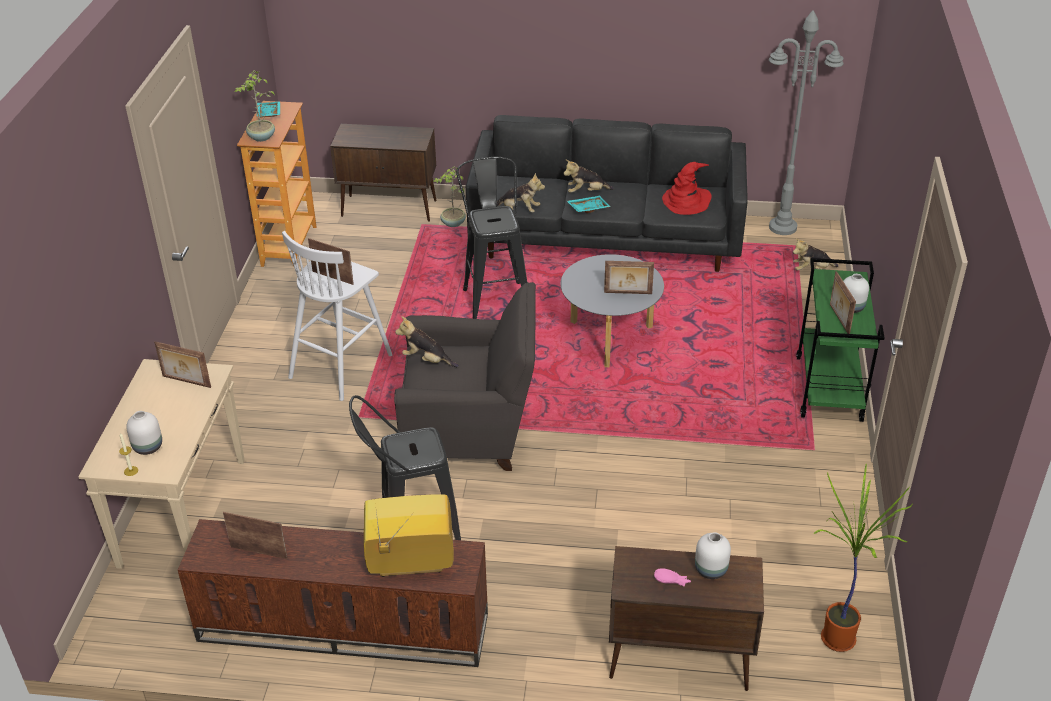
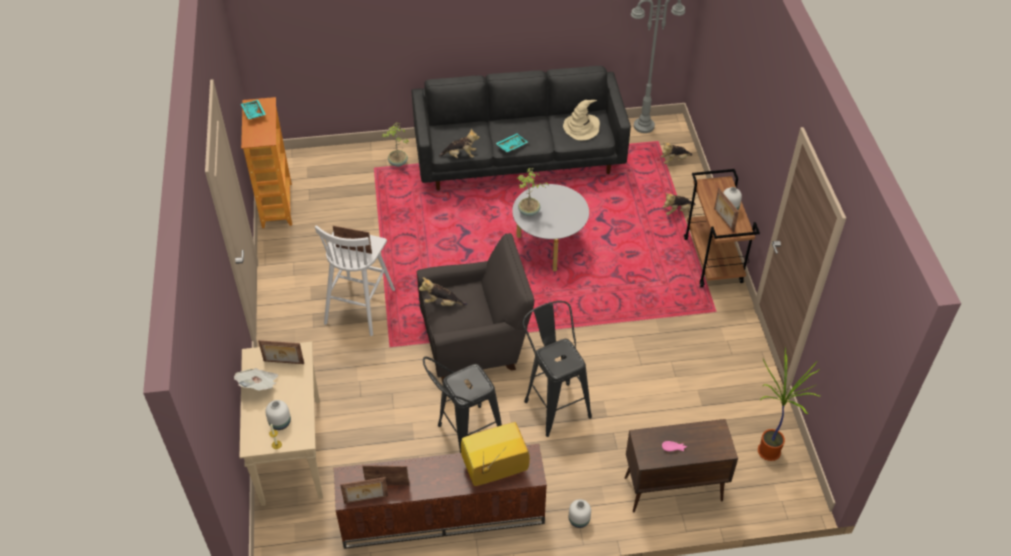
camera: 15 degrees left, 10 degrees up
potted plant [235,70,275,142] -> potted plant moved to [517,168,549,216]
brown cabinet [330,124,437,222] -> none
black stool [456,157,527,319] -> black stool moved to [522,301,592,437]
plush toy [563,160,614,193] -> plush toy moved to [663,193,696,215]
picture frame [604,261,654,294] -> picture frame moved to [340,477,388,504]
red hat [662,162,712,215] -> beige hat [563,100,600,140]
white vase [695,532,731,579] -> white vase moved to [569,499,591,528]
green cart [796,258,885,422] -> brown cart [684,169,760,287]
none -> newspaper [234,368,278,390]

